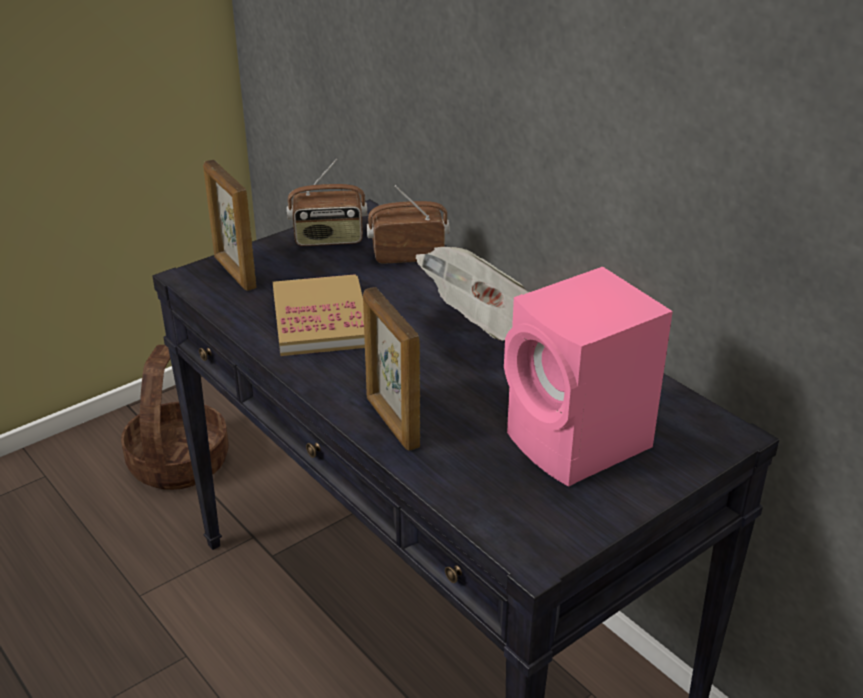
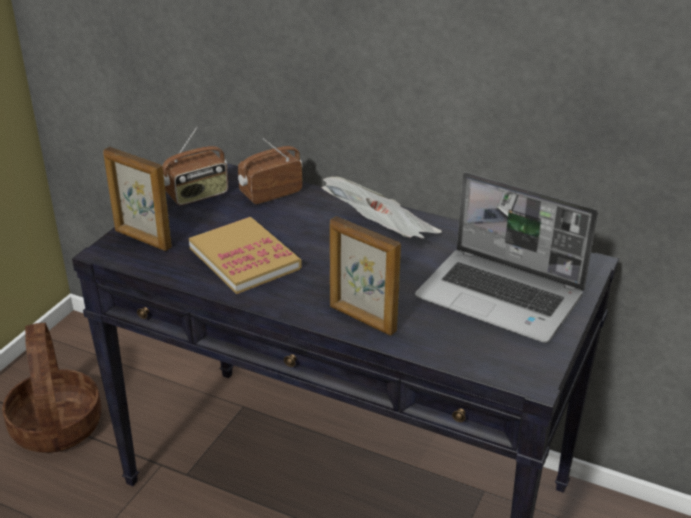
camera: 25 degrees left, 0 degrees up
pink speaker [504,267,673,487] -> laptop [415,172,598,343]

